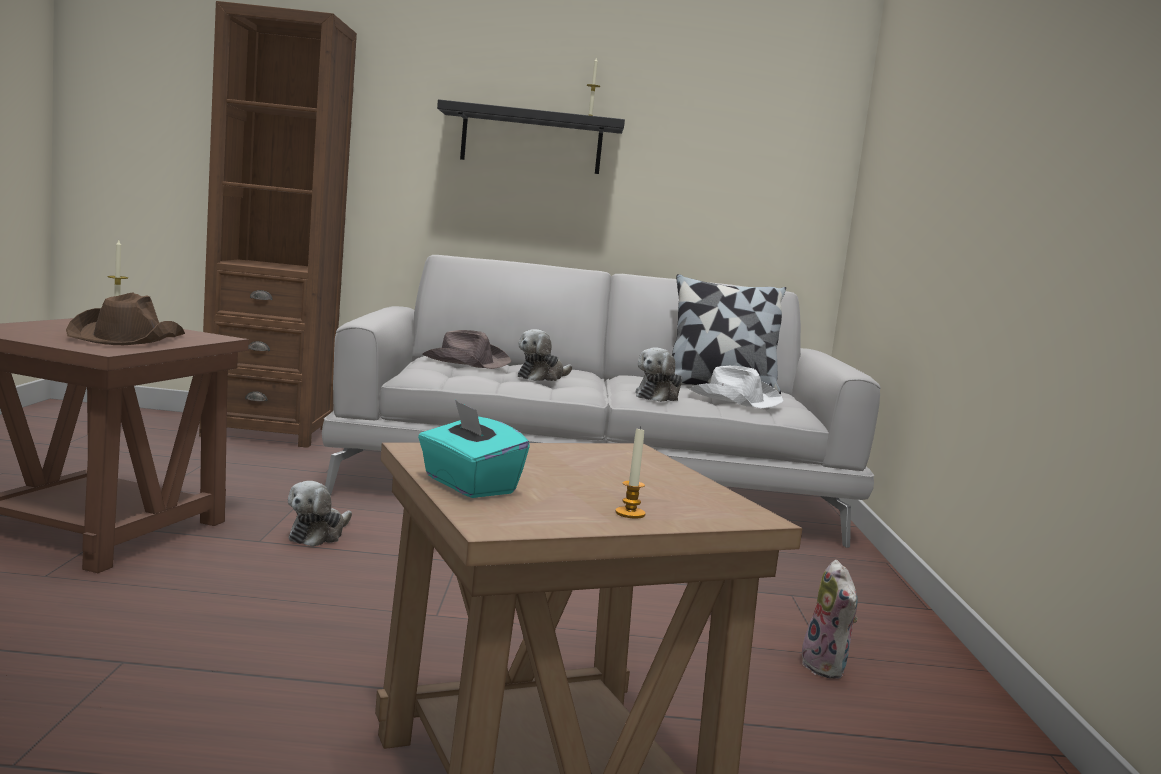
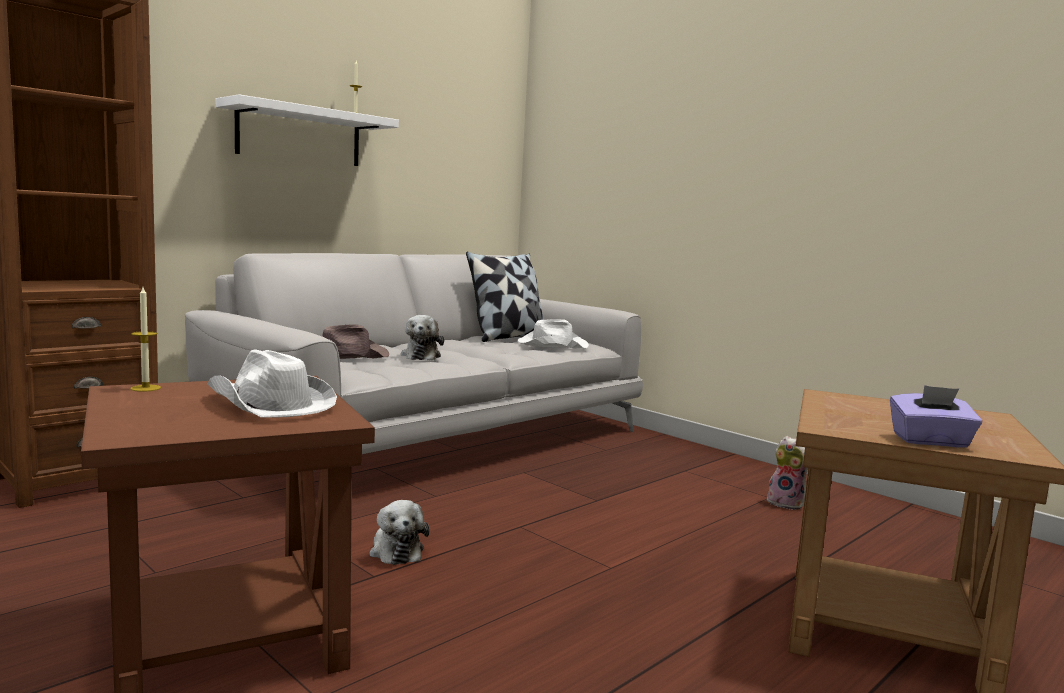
camera: 45 degrees left, 0 degrees up
brown hat [66,292,185,345] -> white hat [207,349,337,417]
turquoise tissue box [418,400,530,498] -> purple tissue box [890,385,982,447]
black shelf [437,99,625,174] -> white shelf [216,94,399,166]
candle [615,426,646,519] -> none
plush toy [635,347,682,402] -> none

